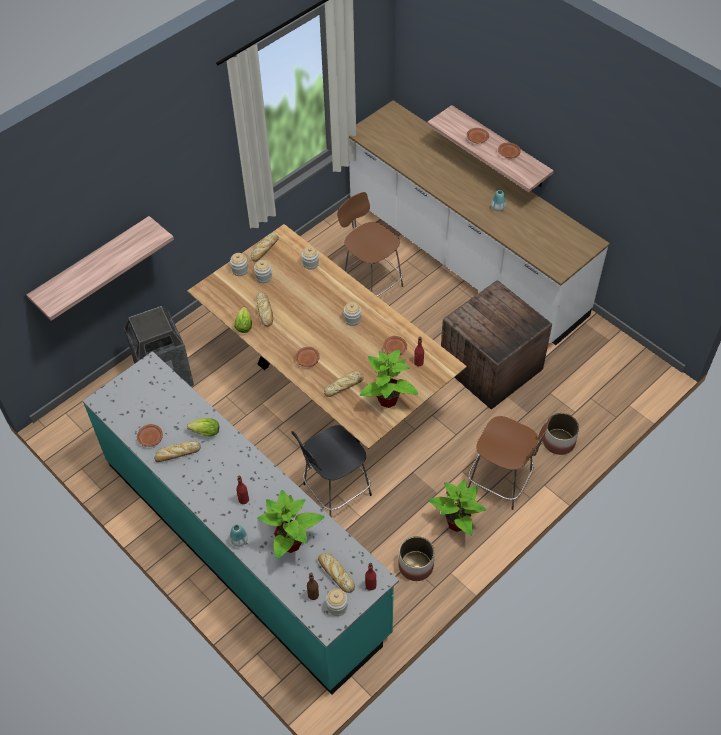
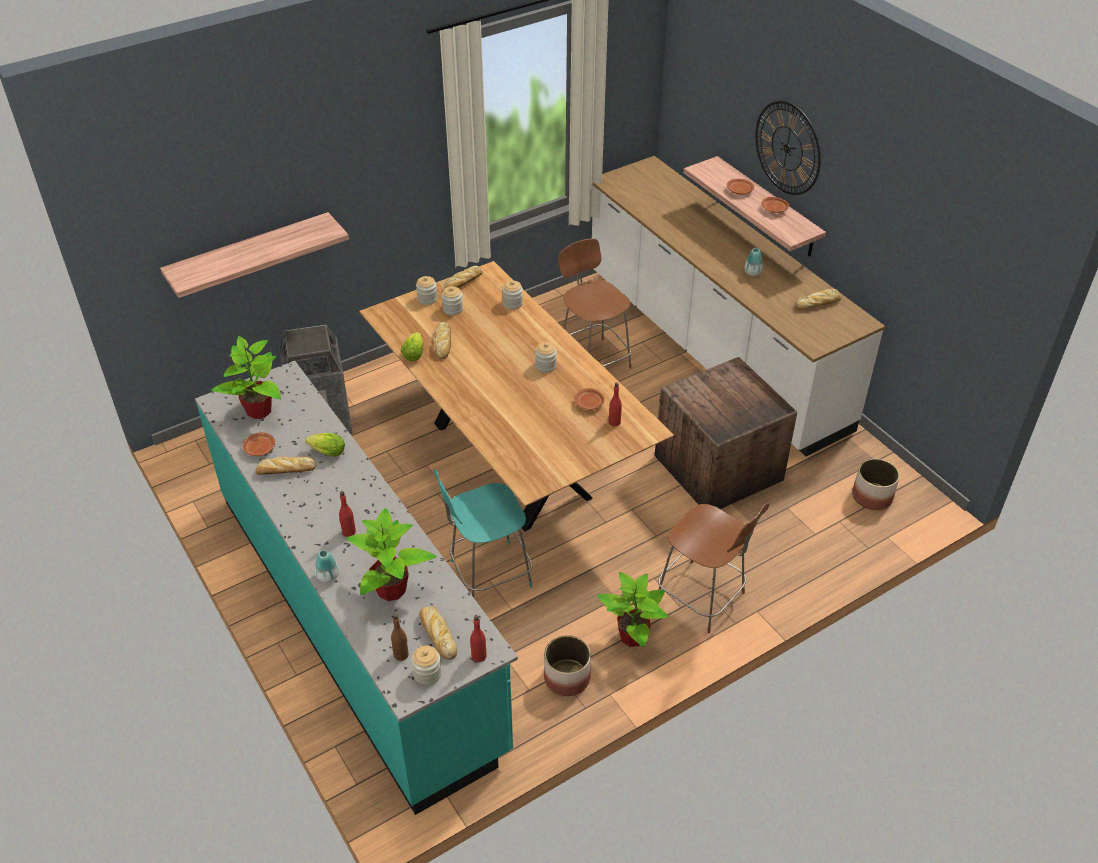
camera: 10 degrees right, 10 degrees down
black chair [291,425,372,516] -> turquoise chair [434,469,532,598]
brown plate [295,347,320,367] -> none
bread [324,371,364,397] -> bread moved to [795,288,841,310]
potted plant [360,349,418,408] -> potted plant moved to [211,336,281,419]
planter [543,413,579,455] -> planter moved to [852,458,900,510]
none -> wall clock [755,101,821,195]

